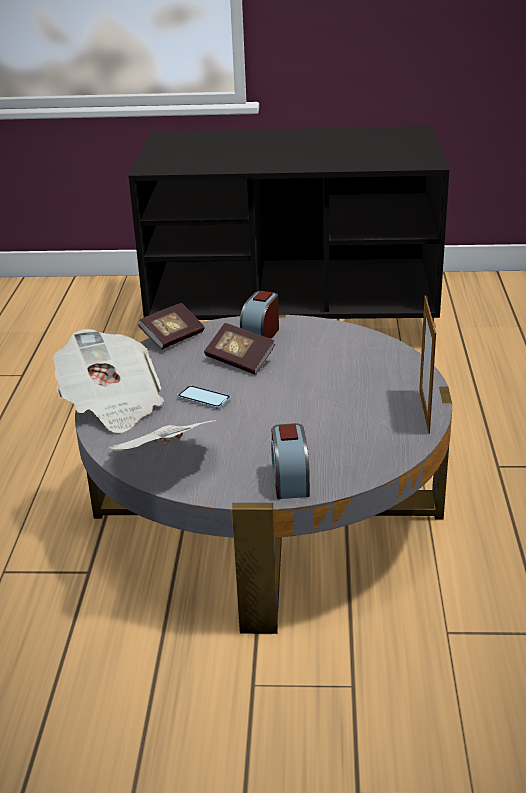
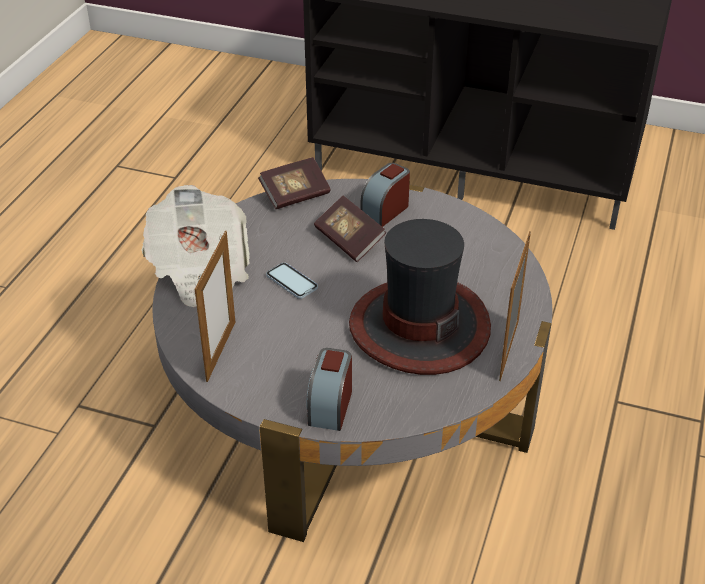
camera: 15 degrees right, 10 degrees up
newspaper [109,420,217,449] -> picture frame [195,231,235,382]
none -> hat [349,219,491,375]

